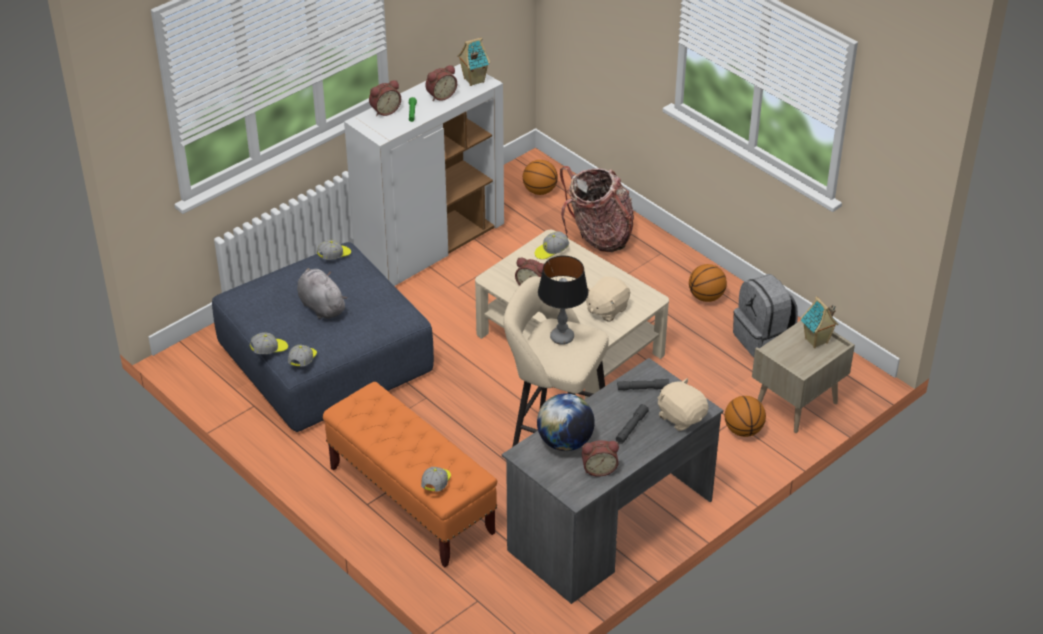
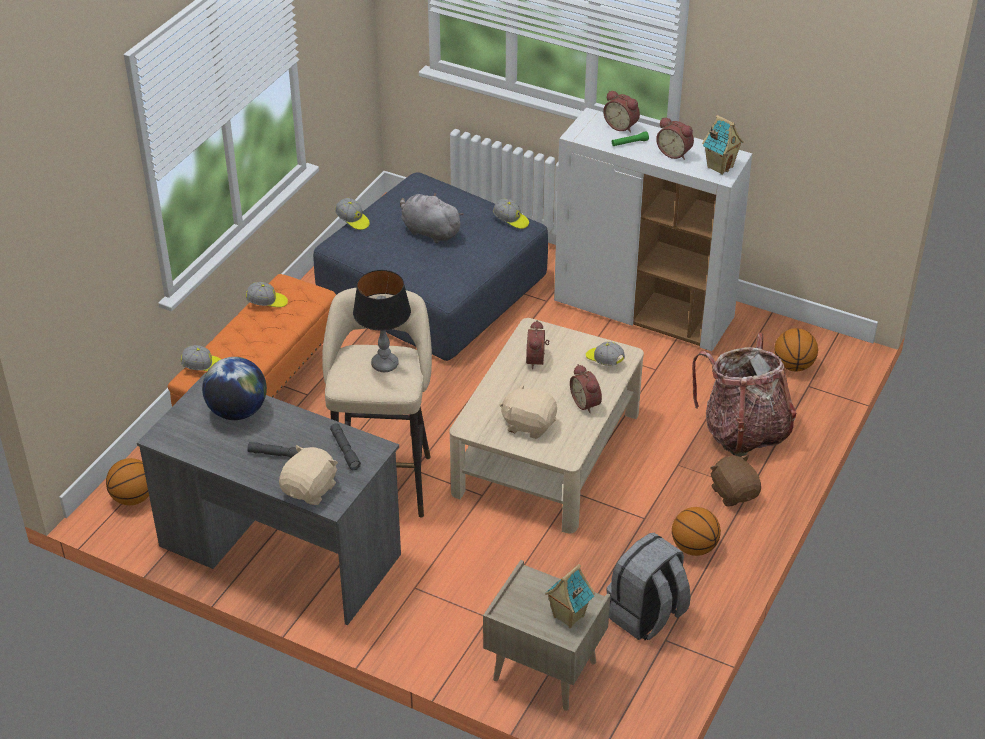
camera: 70 degrees right, 0 degrees up
cap [288,345,317,367] -> cap moved to [246,282,288,307]
grey plush toy [297,268,347,319] -> grey plush toy turned 90 degrees counterclockwise [400,192,464,243]
alarm clock [582,440,619,477] -> alarm clock moved to [570,364,602,413]
basketball [725,396,766,437] -> basketball moved to [106,458,149,505]
none -> brown plush toy [710,455,761,506]

